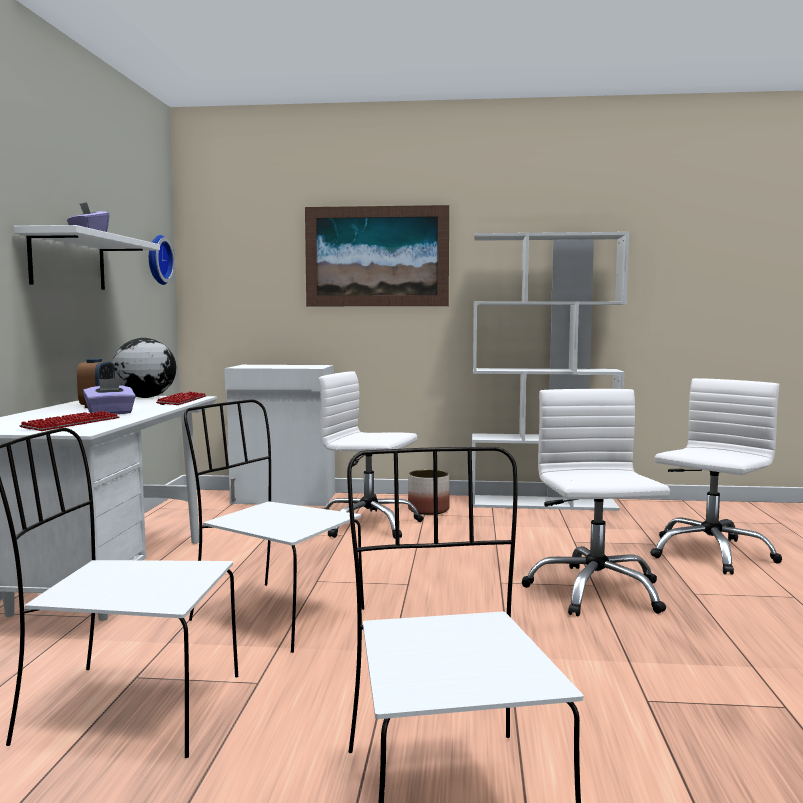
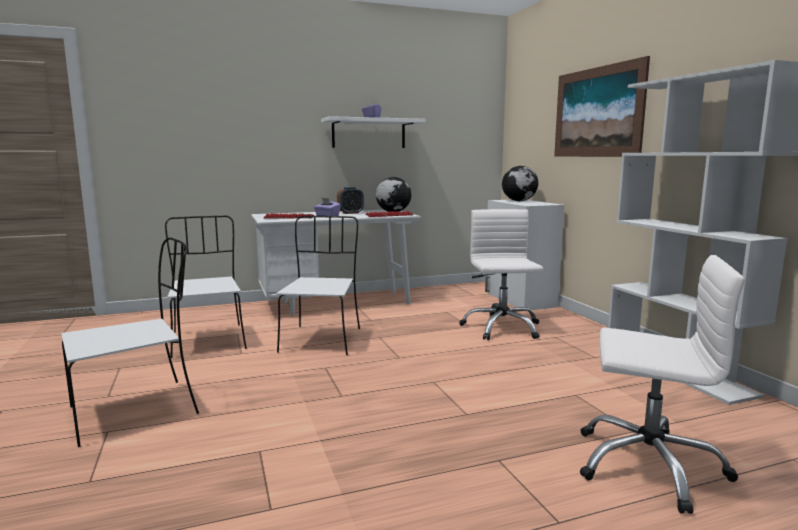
camera: 65 degrees right, 5 degrees up
wall clock [149,235,175,285] -> none
planter [408,469,450,515] -> none
white office chair [522,389,670,616] -> none
none -> globe [502,166,538,201]

